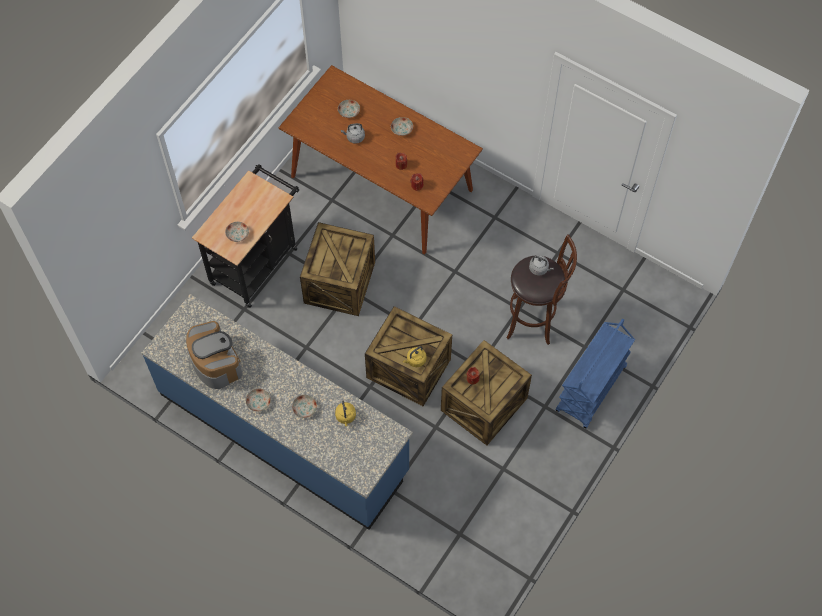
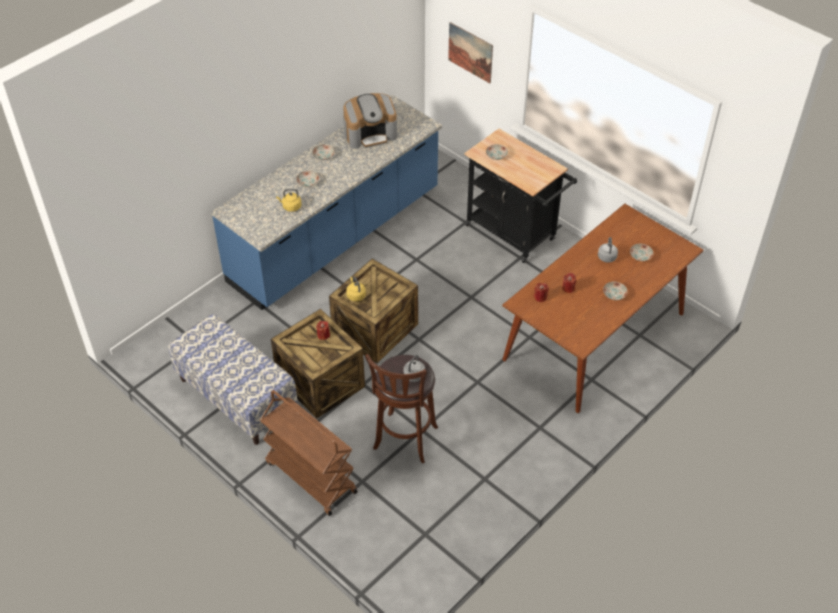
camera: 100 degrees right, 15 degrees down
crate [300,222,375,316] -> none
blue cart [556,319,635,429] -> brown cart [260,390,357,516]
none -> bench [168,314,298,445]
none -> picture [448,22,493,83]

